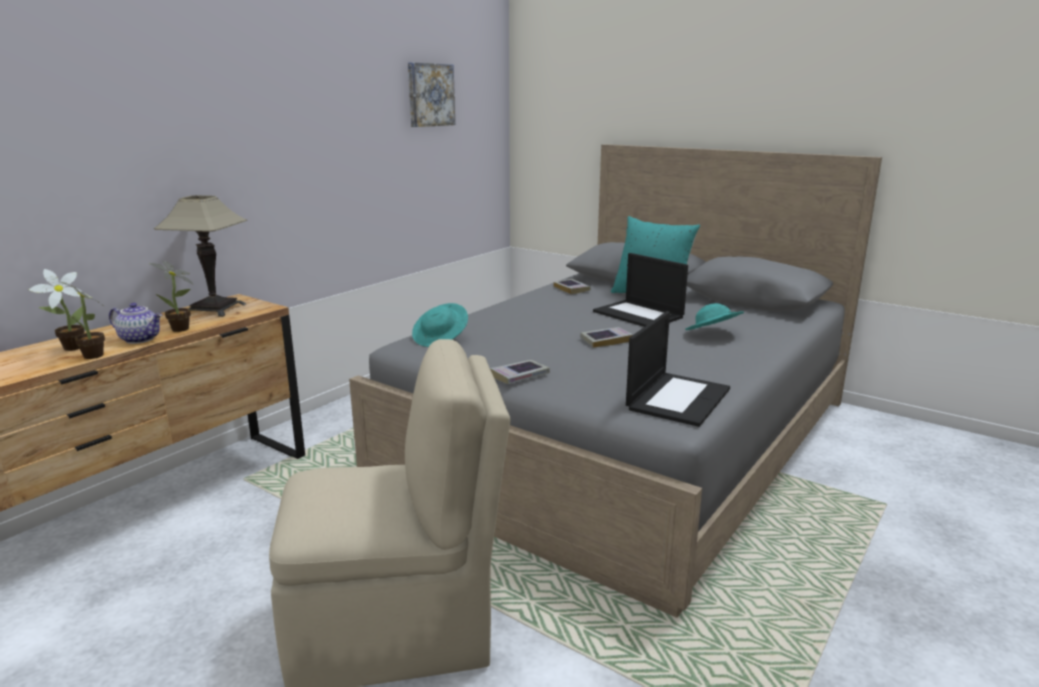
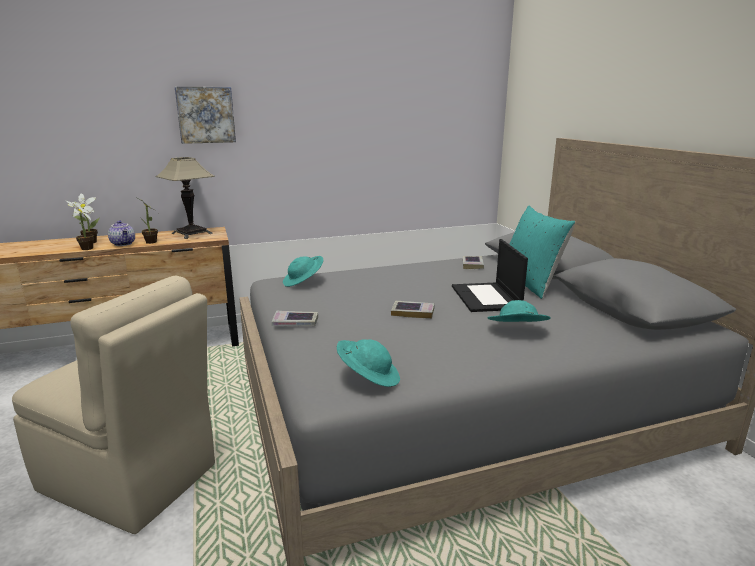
camera: 35 degrees right, 0 degrees up
picture [408,62,455,127] -> picture moved to [175,87,236,144]
laptop [626,311,730,427] -> turquoise hat [337,339,400,387]

